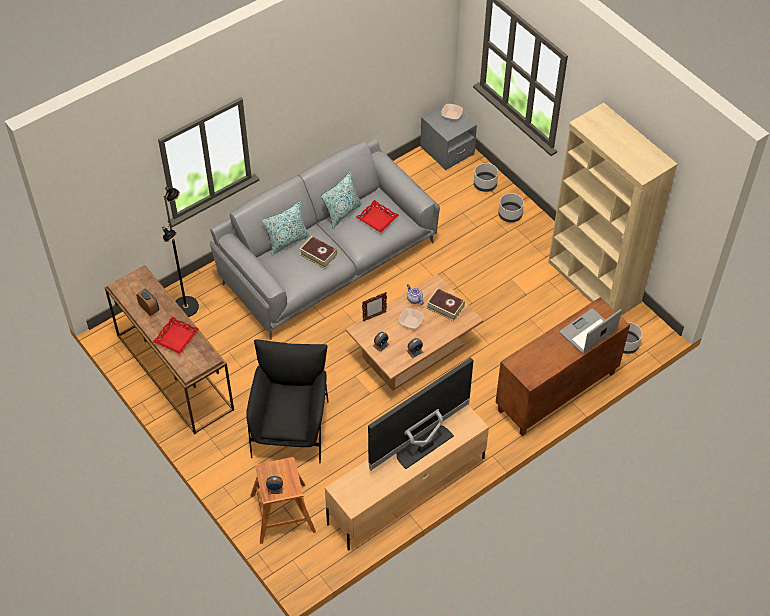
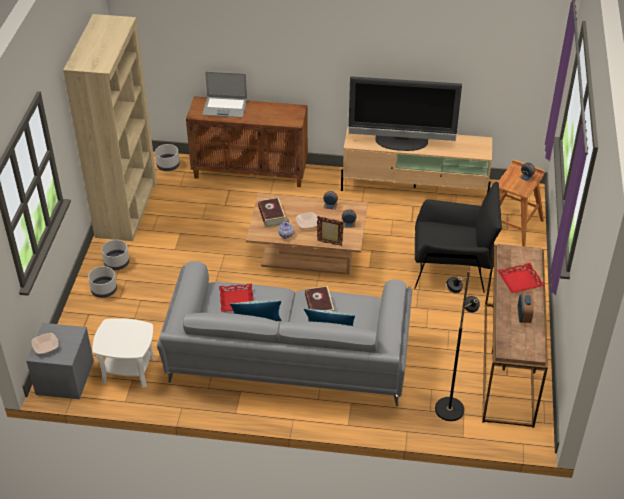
camera: 135 degrees left, 10 degrees down
black armchair [246,339,329,463] -> black armchair turned 135 degrees counterclockwise [414,182,502,293]
grey planter [474,163,498,192] -> grey planter moved to [102,240,129,270]
none -> white side table [92,318,155,388]

